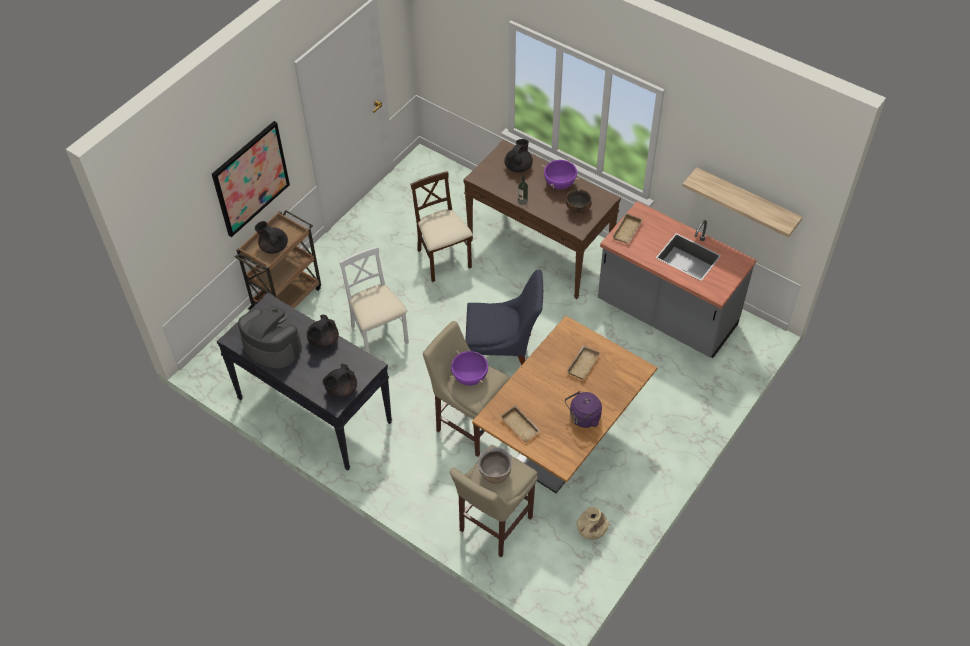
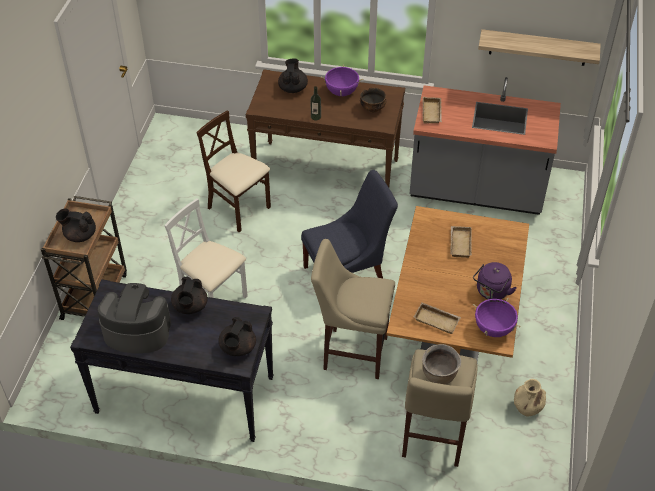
camera: 25 degrees left, 5 degrees down
picture [212,121,290,237] -> none
purple cooking pot [450,351,489,386] -> purple cooking pot moved to [473,298,521,337]

